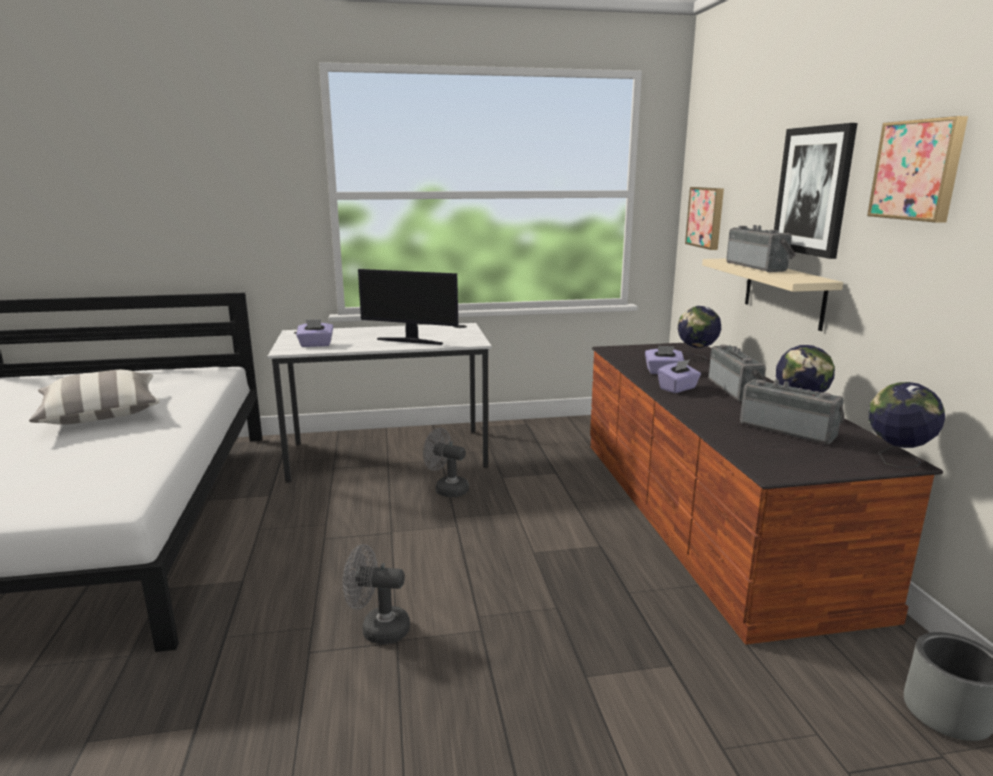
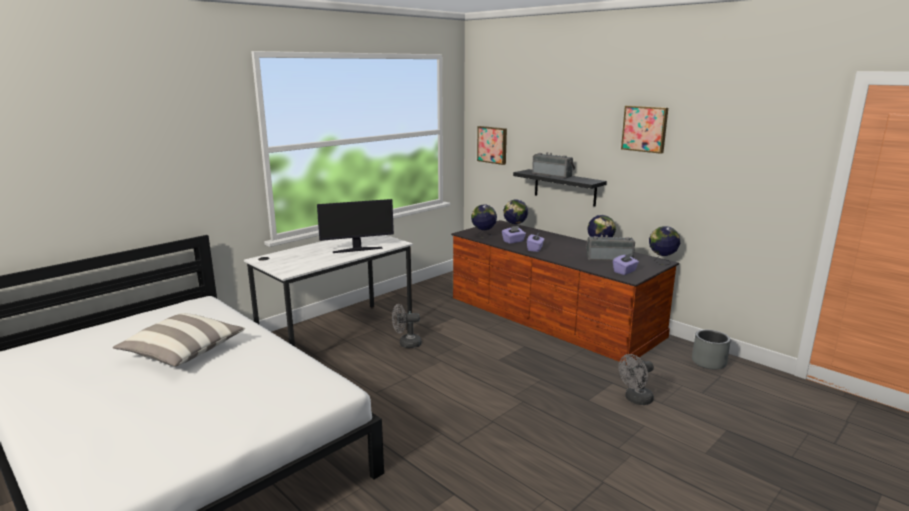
camera: 35 degrees left, 0 degrees up
purple tissue box [296,320,333,347] -> purple tissue box moved to [613,253,639,275]
grey fan [342,544,410,644] -> grey fan moved to [619,354,654,405]
beige shelf [702,258,843,331] -> black shelf [513,169,607,206]
radio [708,345,767,402] -> none
picture [774,123,858,259] -> none
none -> globe [471,204,497,238]

